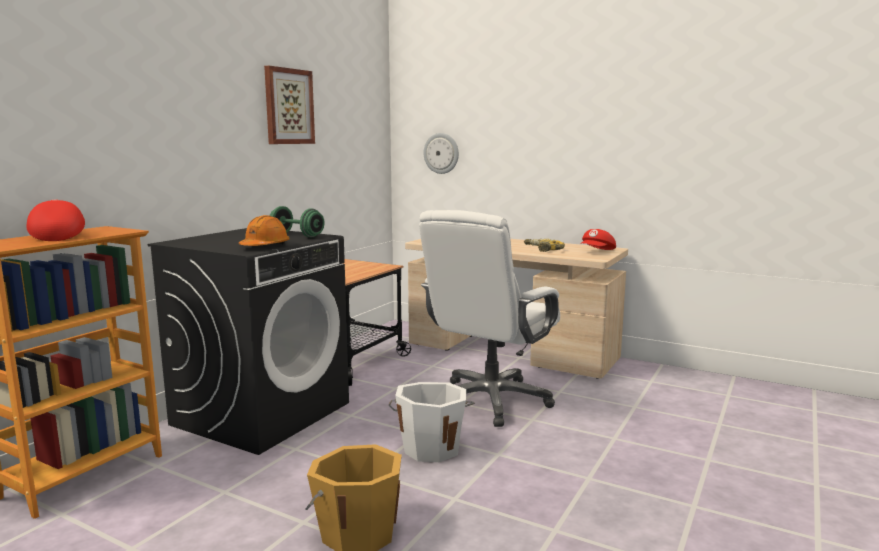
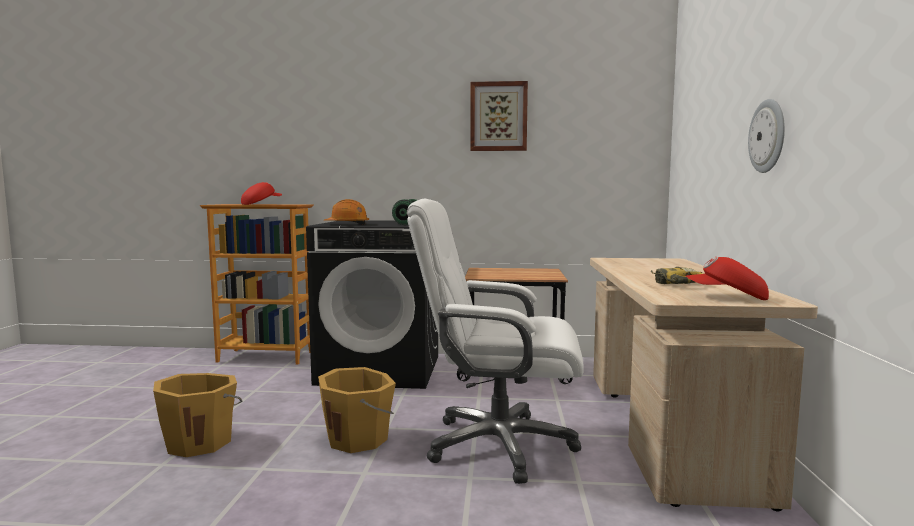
camera: 65 degrees right, 5 degrees down
white bucket [389,382,475,462] -> orange bucket [318,367,396,453]
wall clock [424,133,459,174] -> wall clock moved to [748,99,785,173]

